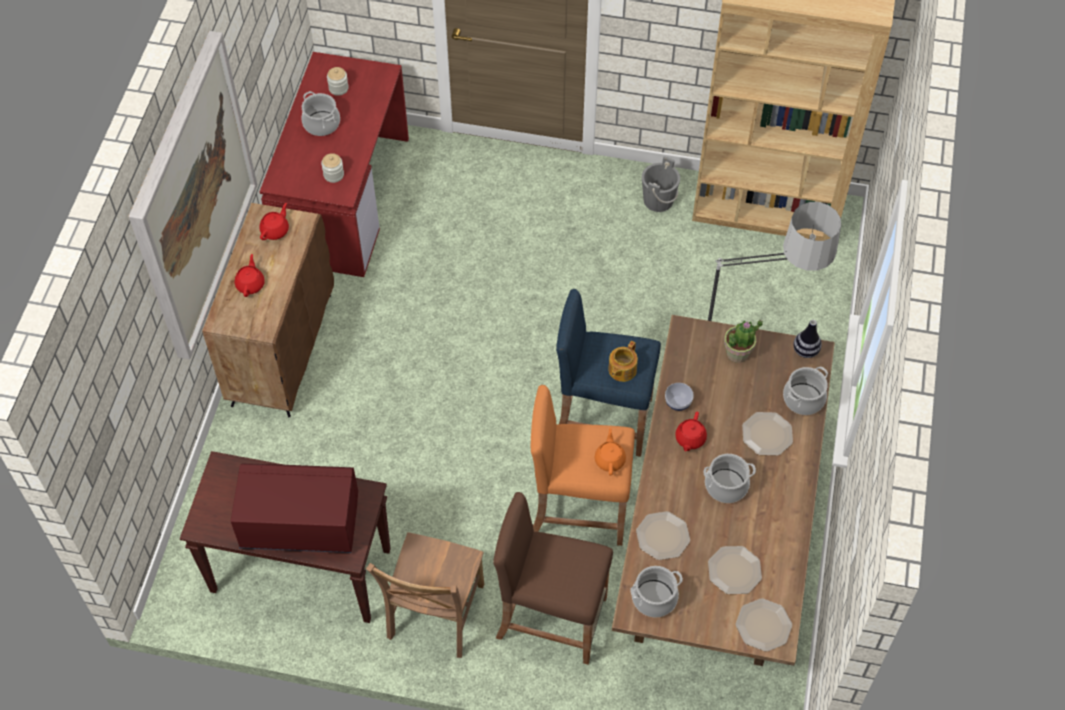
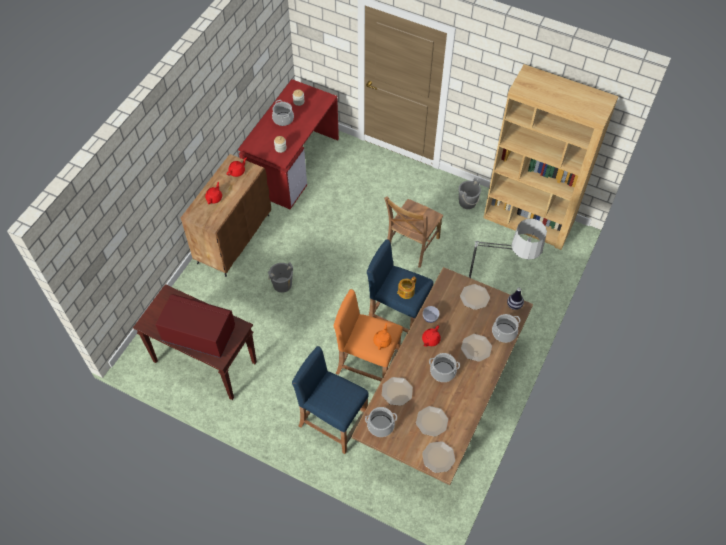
camera: 15 degrees right, 0 degrees up
picture [129,31,257,360] -> none
brown chair [366,532,484,658] -> brown chair moved to [384,196,443,268]
brown stool [493,492,613,664] -> blue stool [292,346,368,454]
potted plant [724,319,763,363] -> plate [460,284,490,310]
none -> grey bucket [268,262,293,293]

